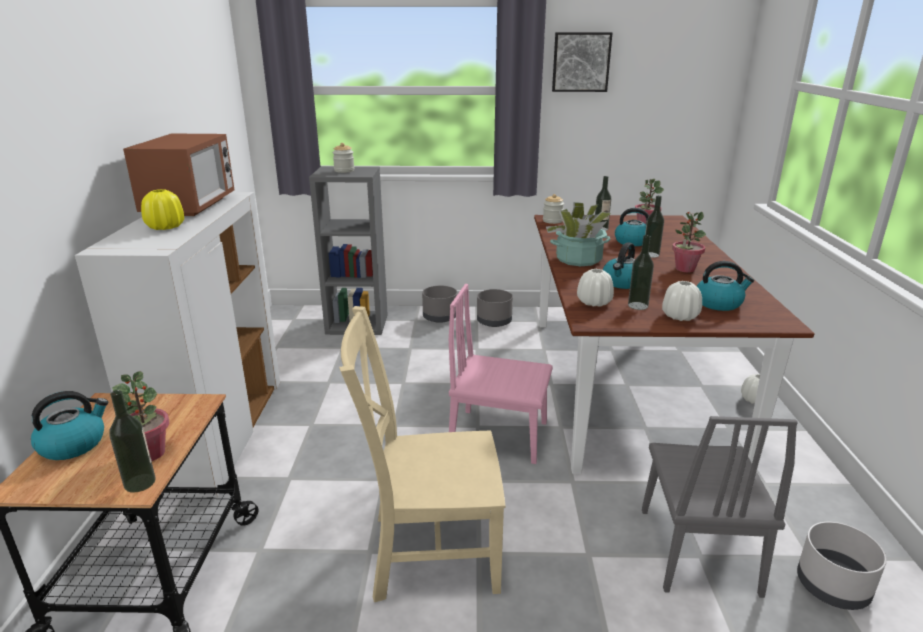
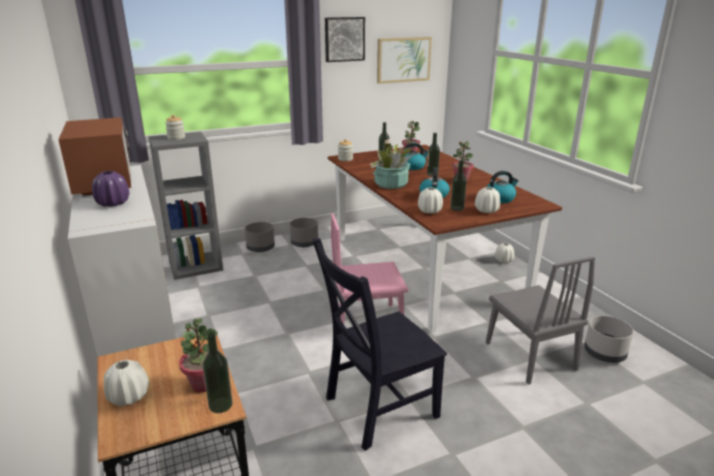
camera: 25 degrees left, 0 degrees up
kettle [31,391,108,460] -> white vase [104,360,149,406]
yellow vase [141,189,184,230] -> purple vase [92,171,129,207]
beige chair [339,306,505,602] -> black chair [312,238,447,451]
none -> picture [377,37,432,84]

